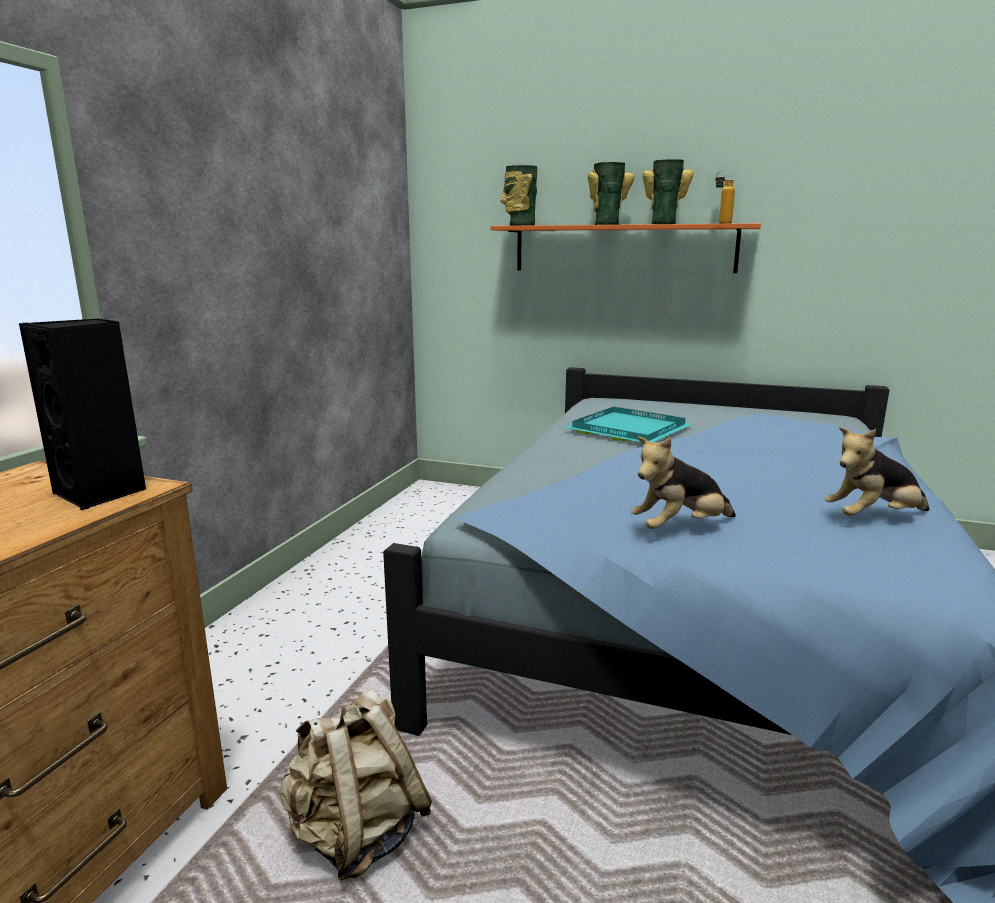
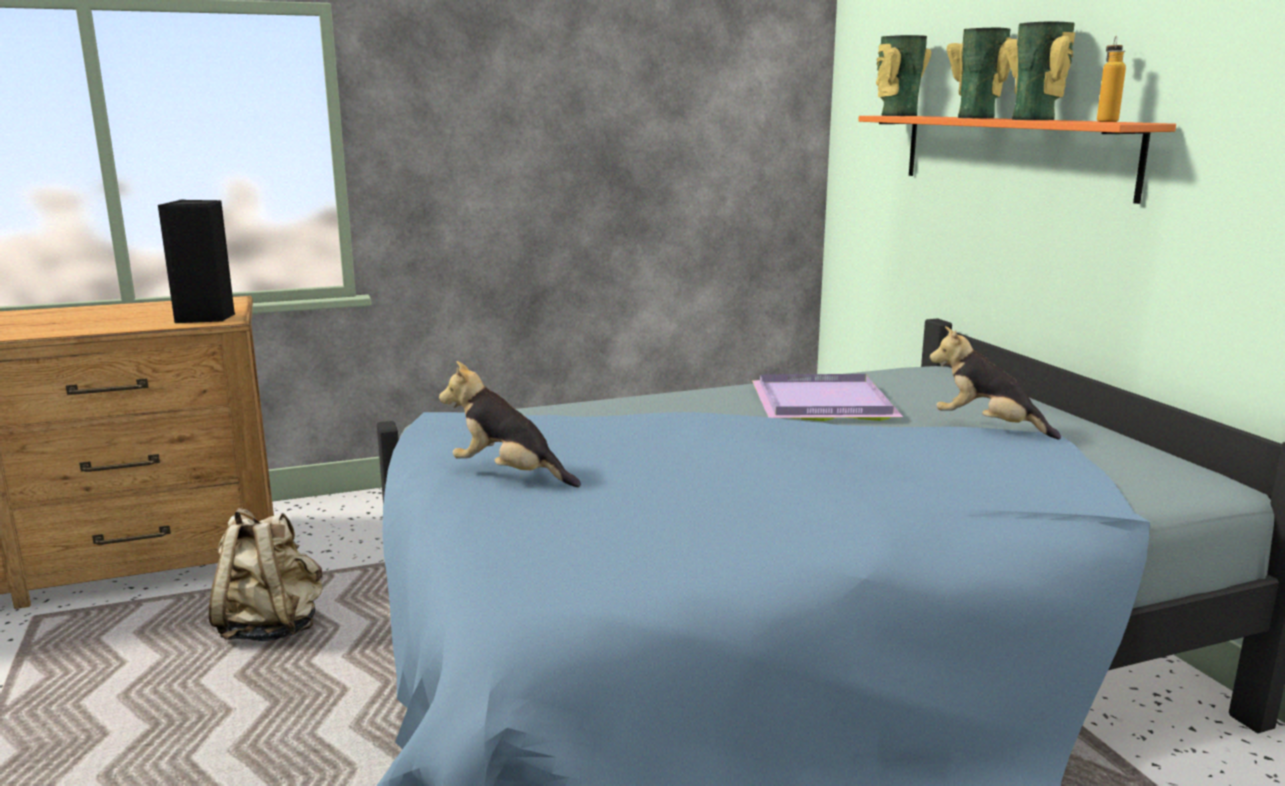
camera: 50 degrees right, 0 degrees up
turquoise tray [564,407,692,442] -> purple tray [752,374,903,421]
plush toy [825,427,929,516] -> plush toy moved to [929,326,1061,440]

